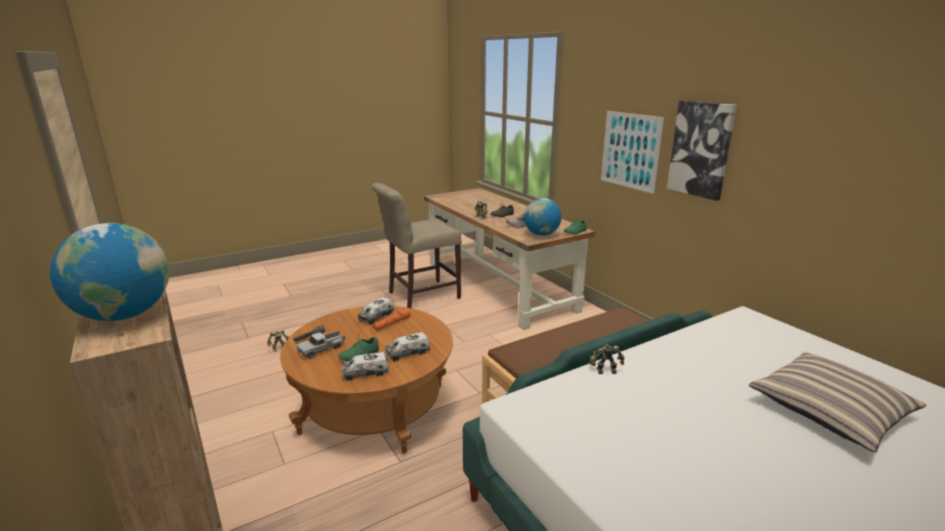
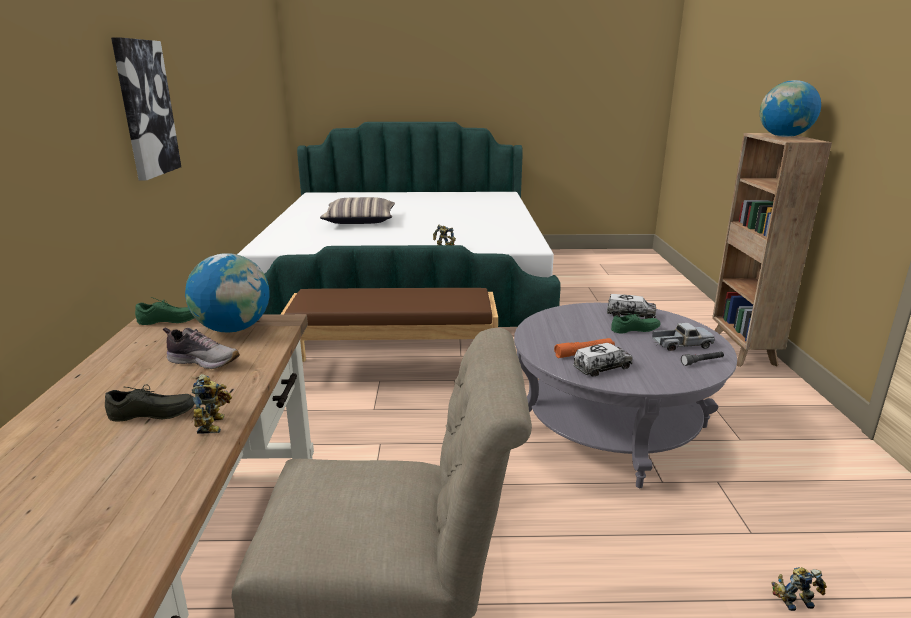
camera: 150 degrees left, 0 degrees up
brown coffee table [280,306,453,454] -> grey coffee table [514,303,737,488]
toy truck [385,332,430,362] -> none
picture [601,111,664,194] -> none

